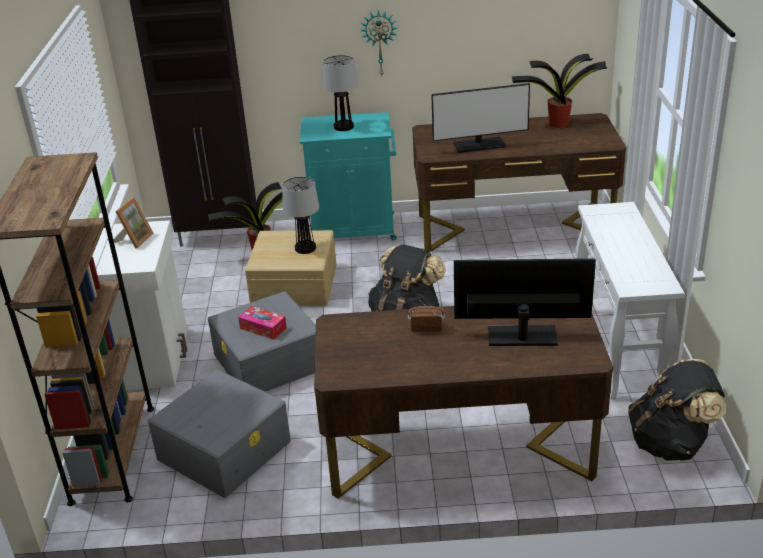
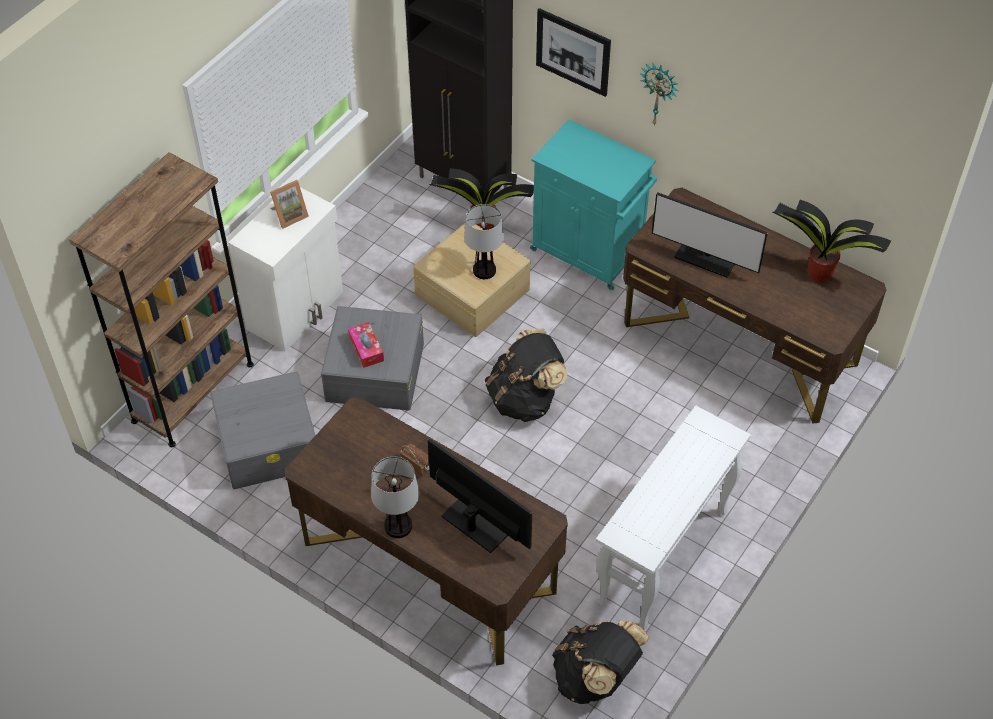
camera: 35 degrees right, 20 degrees up
table lamp [323,55,358,131] -> table lamp moved to [371,457,419,538]
none -> picture [536,8,611,97]

